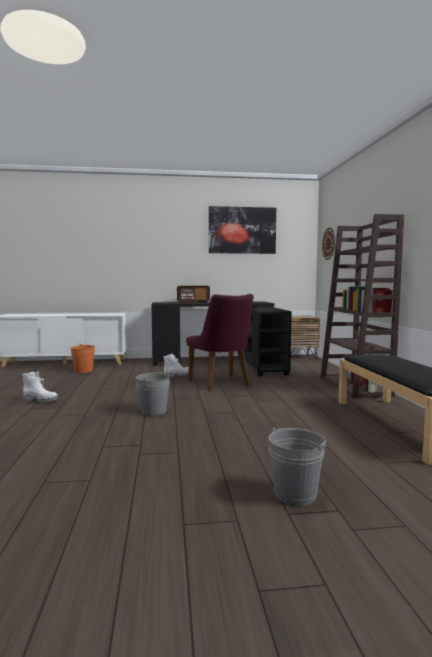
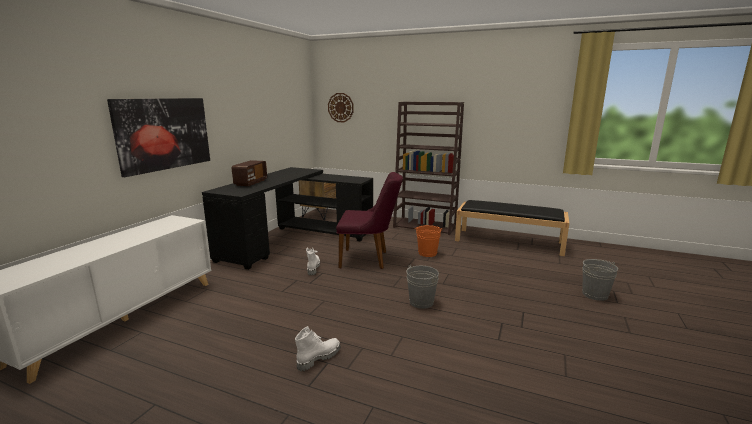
camera: 60 degrees left, 10 degrees up
orange bucket [71,344,95,373] -> orange bucket moved to [415,225,443,257]
picture [209,206,276,254] -> picture moved to [107,98,210,177]

